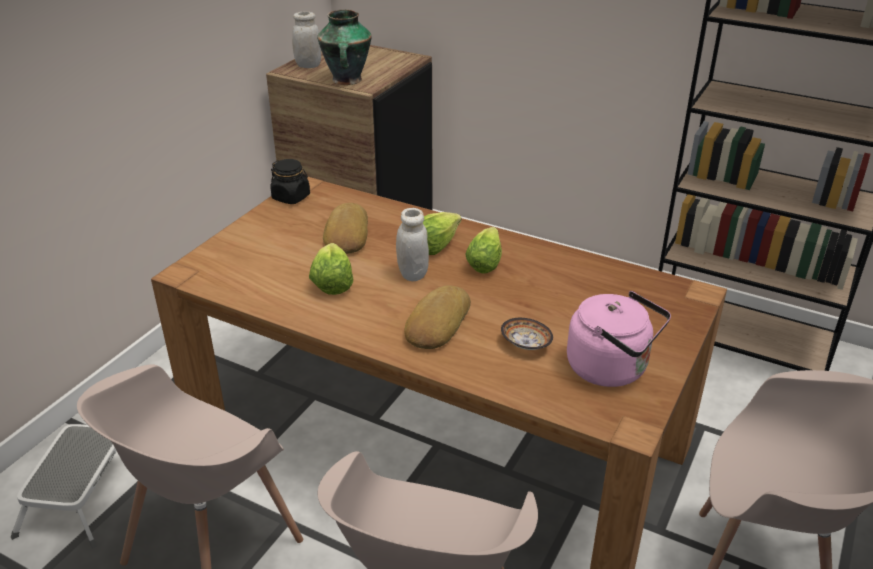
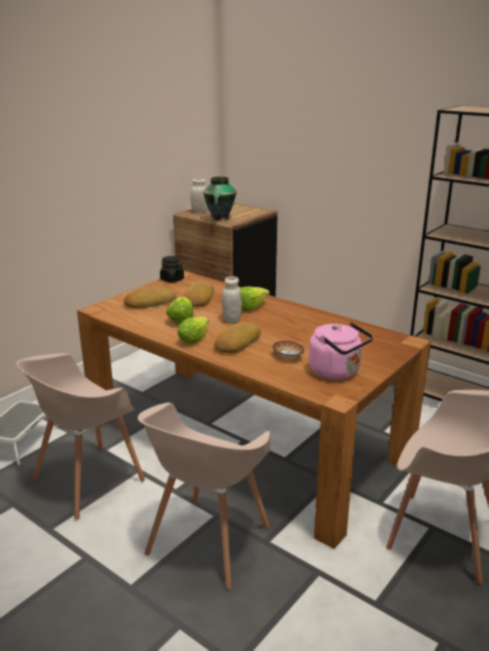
camera: 10 degrees right, 10 degrees down
lettuce [465,227,502,274] -> lettuce moved to [177,317,209,344]
none -> bread [124,287,177,308]

